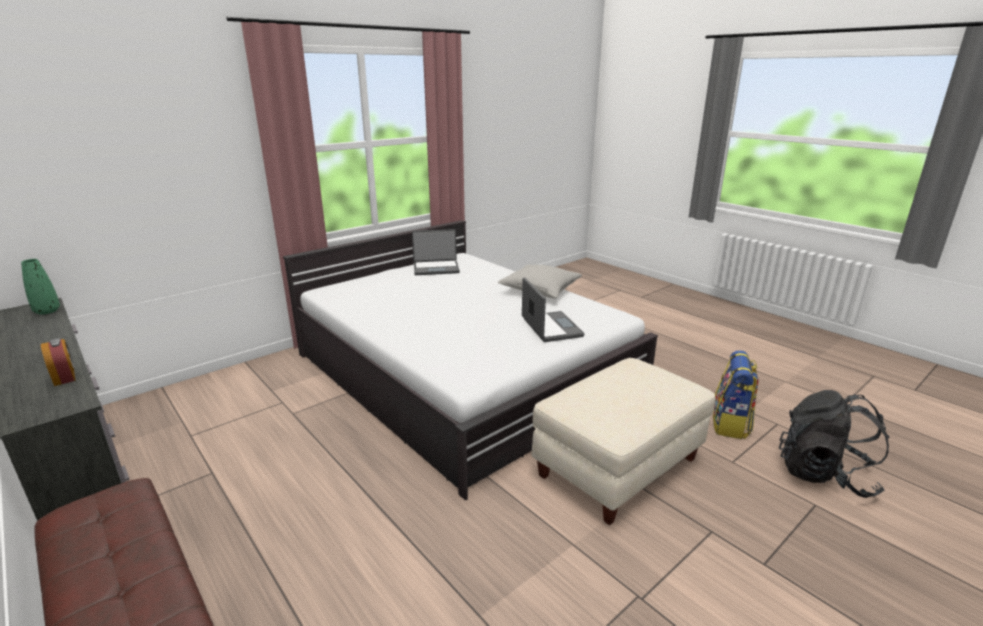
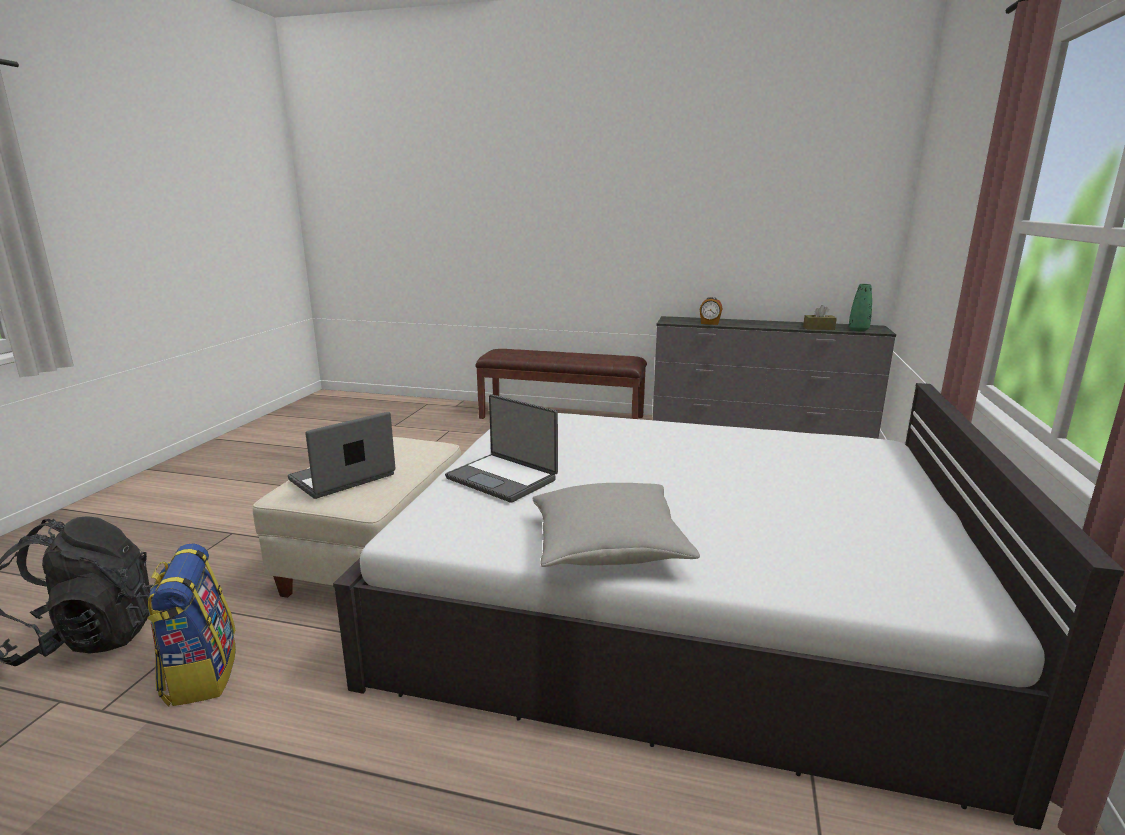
camera: 145 degrees right, 5 degrees down
laptop [412,229,460,275] -> laptop moved to [288,412,395,499]
none -> brown tissue box [803,305,837,330]

